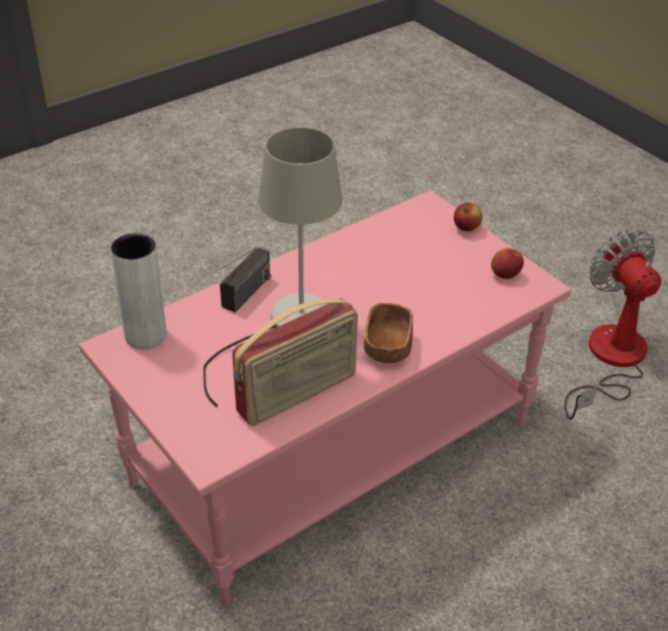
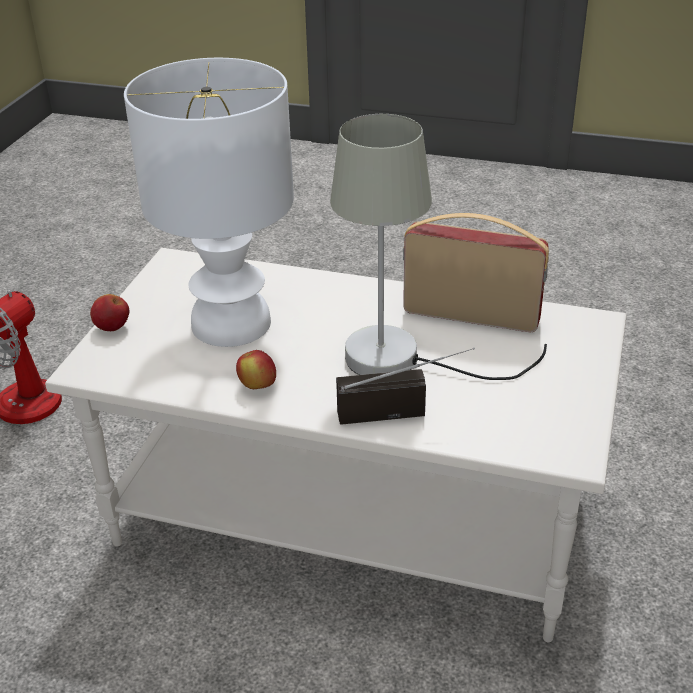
camera: 125 degrees left, 5 degrees down
pink coffee table [79,190,572,607] -> white coffee table [45,248,627,642]
grey vase [110,233,167,349] -> none
brown bowl [364,303,413,363] -> none
apple [491,248,524,279] -> apple moved to [236,350,276,389]
none -> white table lamp [124,58,294,347]

